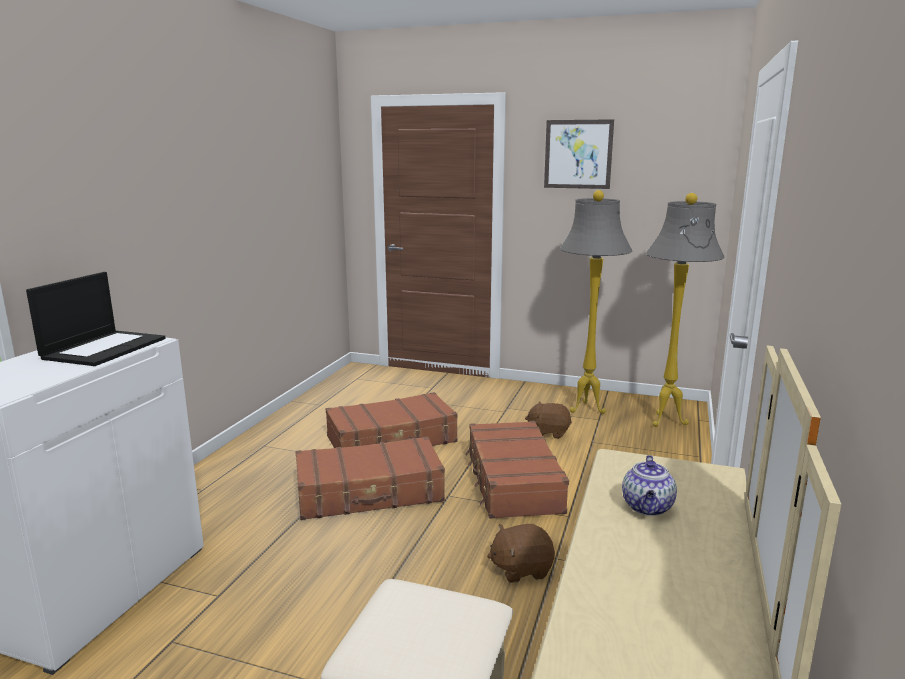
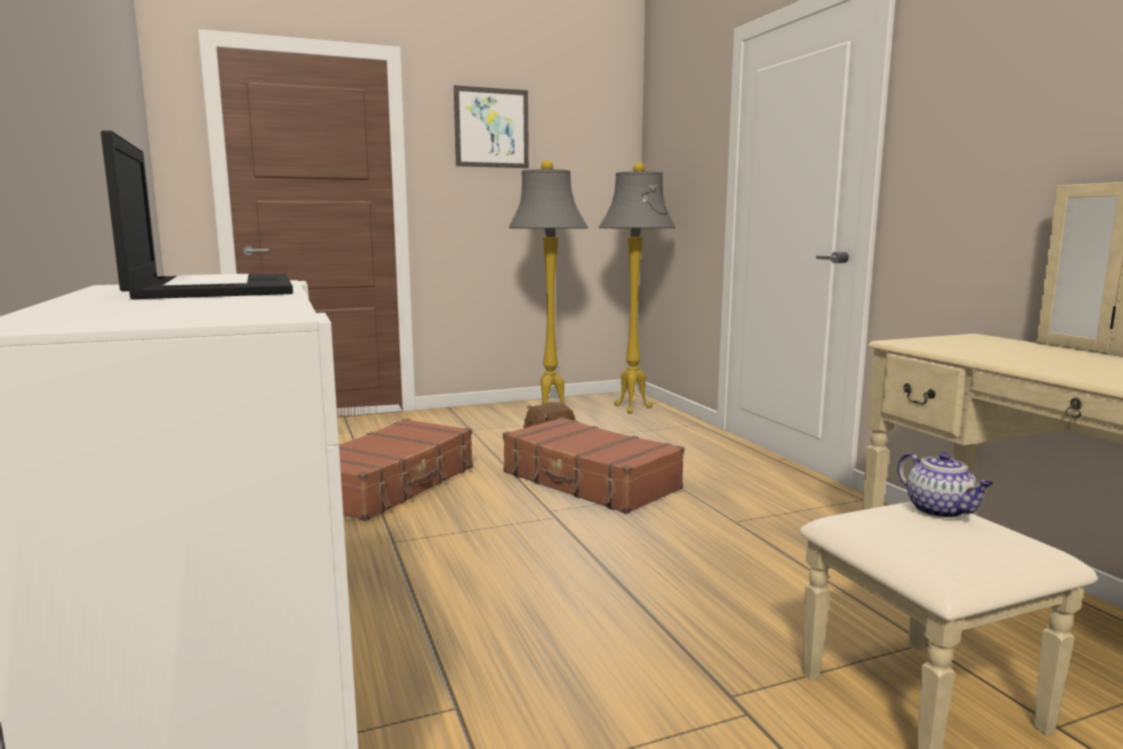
camera: 40 degrees left, 5 degrees down
brown suitcase [296,436,445,520] -> none
brown plush toy [487,524,555,583] -> none
teapot [622,455,677,516] -> teapot moved to [897,452,994,518]

